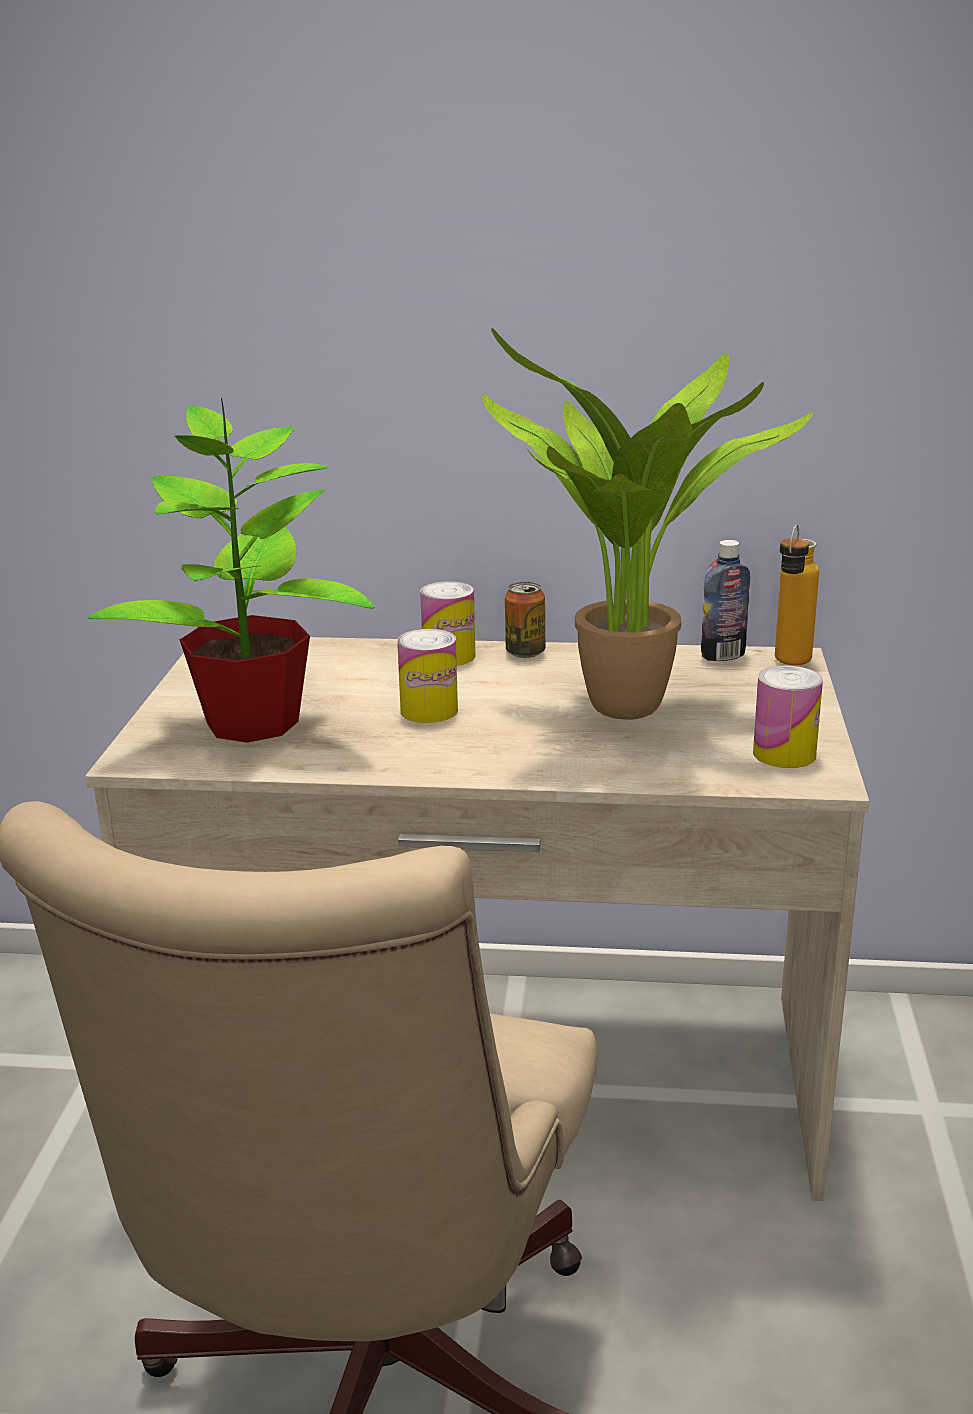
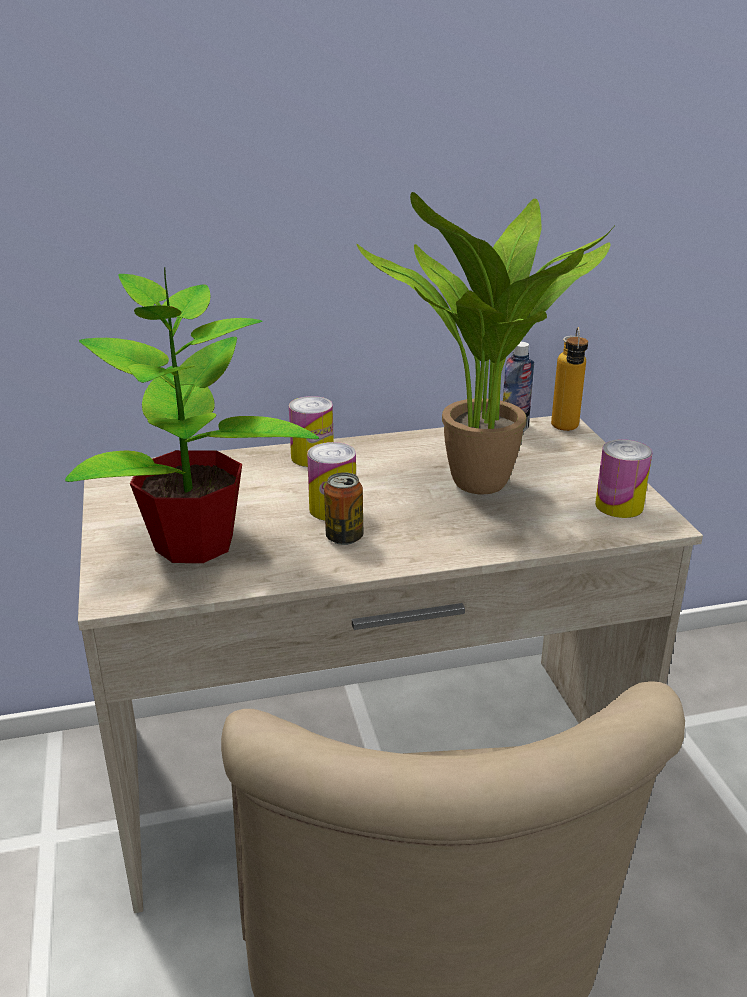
camera: 20 degrees left, 5 degrees up
can [505,582,546,658] -> can moved to [324,473,363,545]

